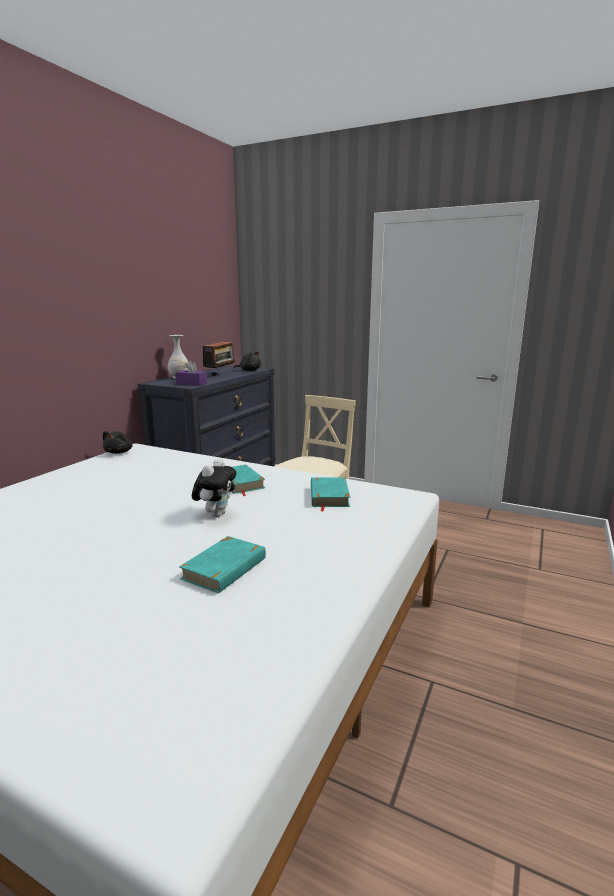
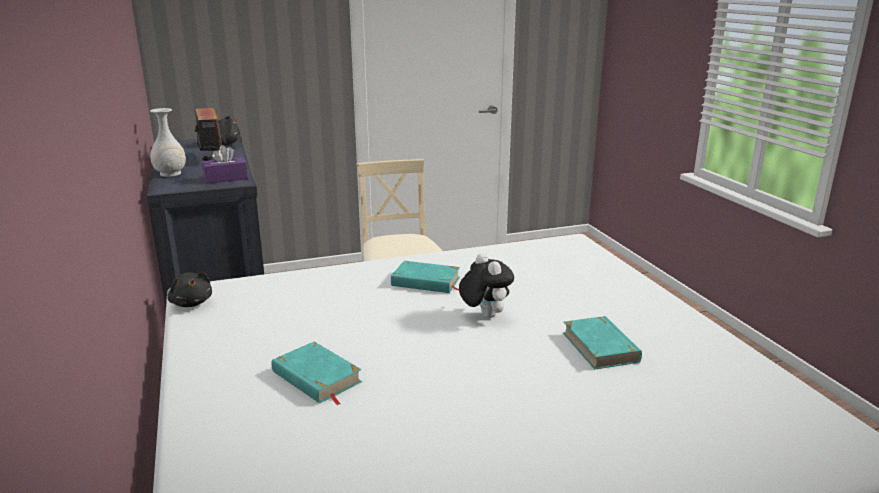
camera: 45 degrees left, 5 degrees up
turquoise book [311,477,350,511] -> turquoise book moved to [271,342,362,405]

